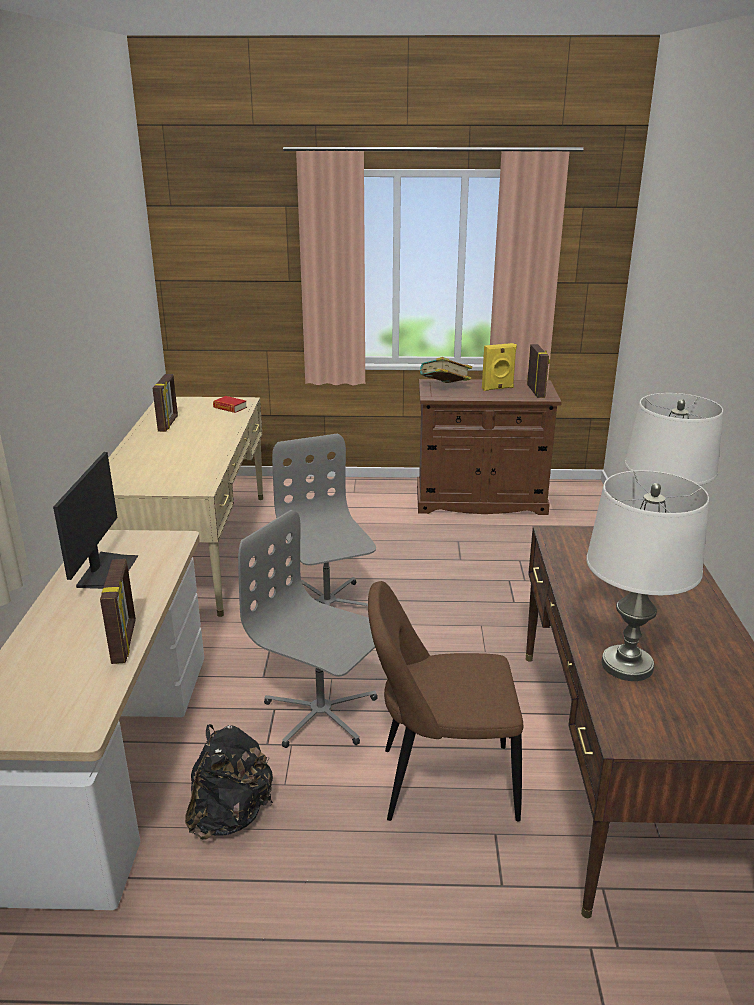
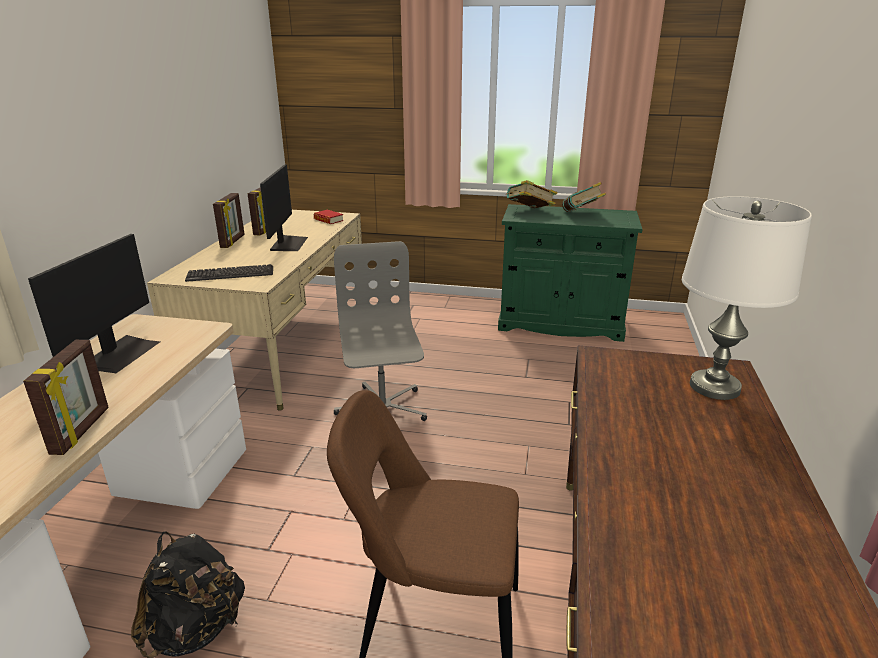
camera: 10 degrees right, 0 degrees up
grey office chair [238,510,378,748] -> none
brown cabinet [417,379,562,515] -> green cabinet [498,204,643,342]
yellow speaker [482,343,517,391] -> book [562,182,606,212]
picture frame [527,344,550,398] -> picture frame moved to [213,193,244,248]
white table lamp [586,470,709,681] -> none
none -> keyboard [185,264,273,282]
none -> monitor [260,165,308,251]

